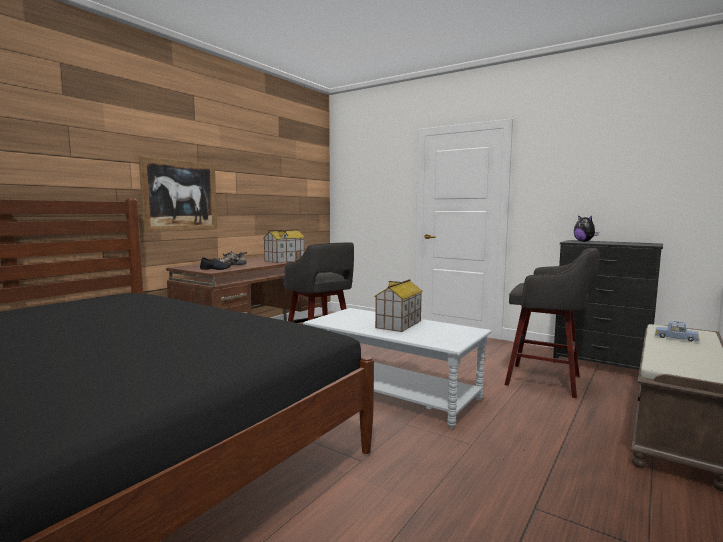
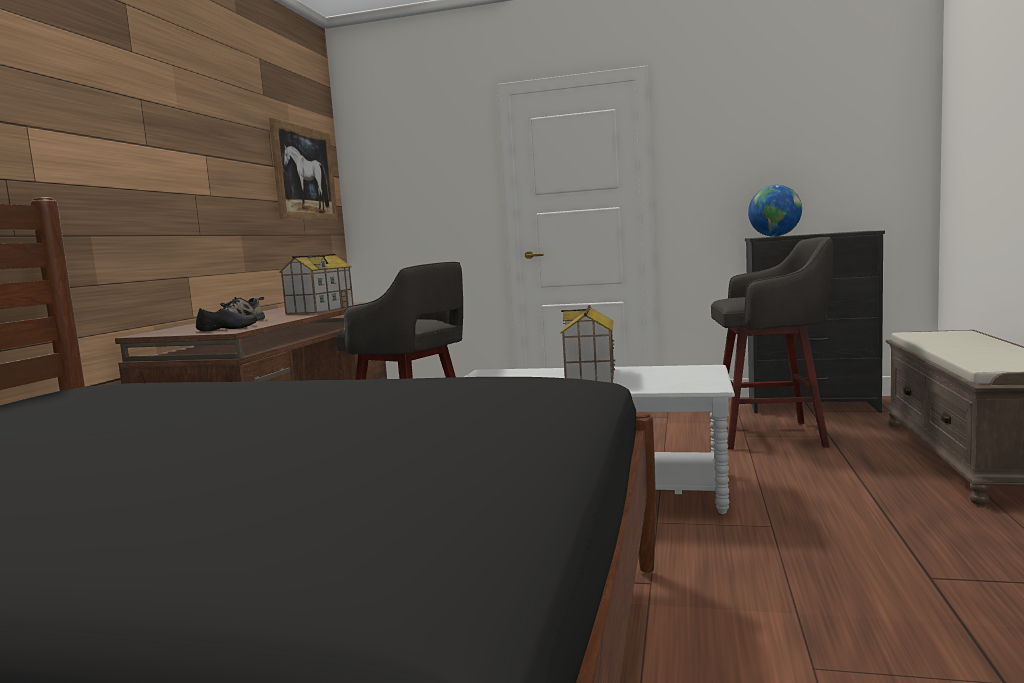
camera: 20 degrees left, 0 degrees up
picture [139,156,217,232] -> picture moved to [269,118,338,221]
plush toy [574,215,599,242] -> globe [748,185,802,237]
blue toy car [655,321,700,342] -> none

